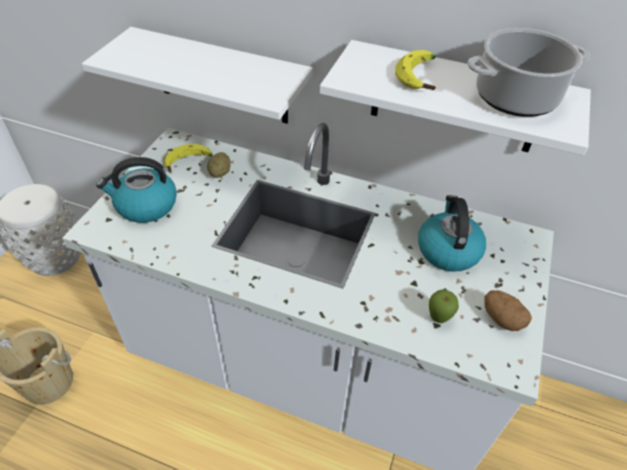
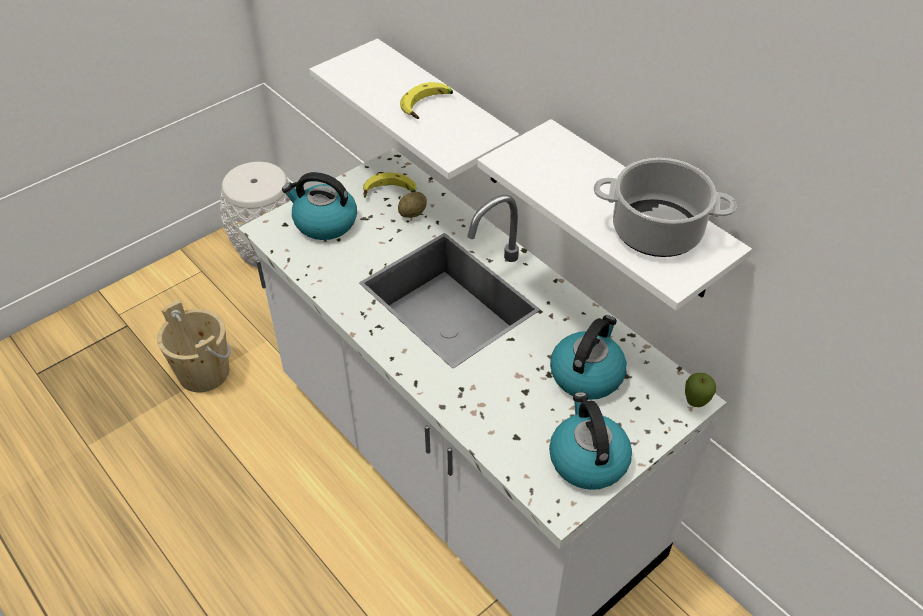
camera: 30 degrees right, 0 degrees up
banana [395,50,436,90] -> banana moved to [400,82,453,119]
apple [429,289,459,323] -> apple moved to [685,373,716,407]
potato [484,290,532,331] -> kettle [549,392,632,490]

